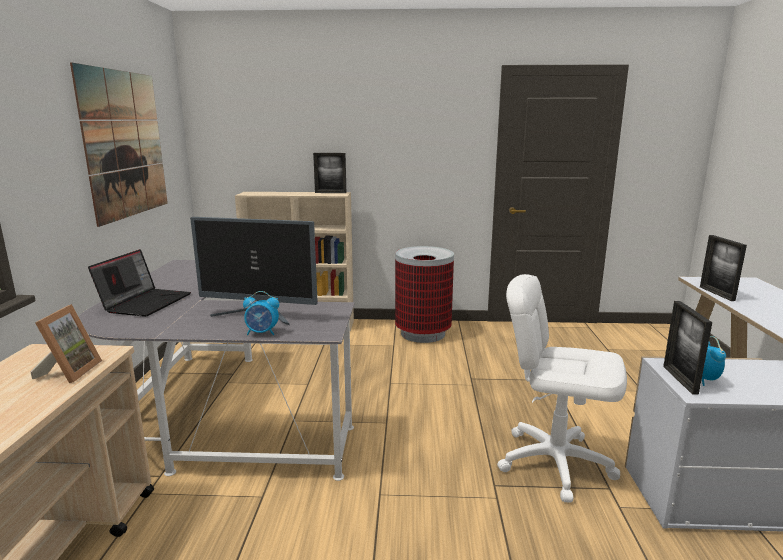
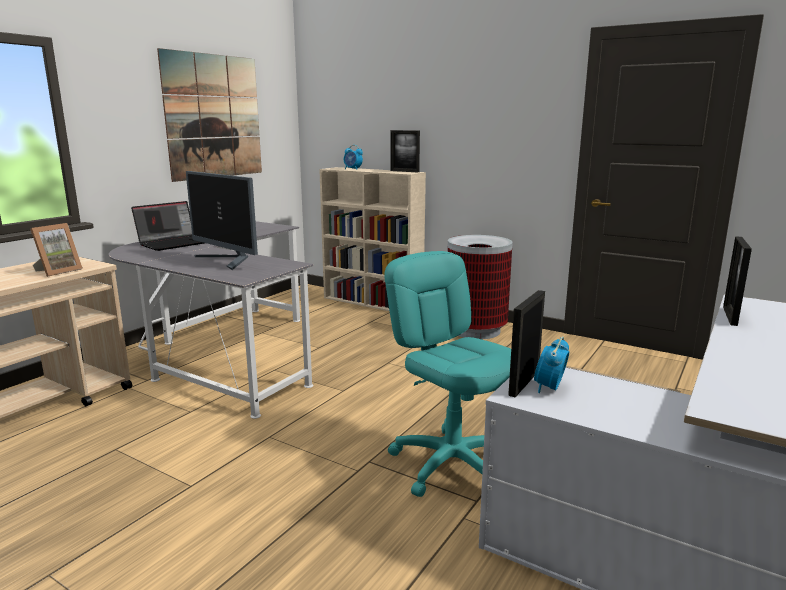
camera: 30 degrees right, 0 degrees up
alarm clock [243,291,279,335] -> alarm clock moved to [344,145,363,169]
white office chair [497,274,627,503] -> turquoise office chair [385,251,511,497]

